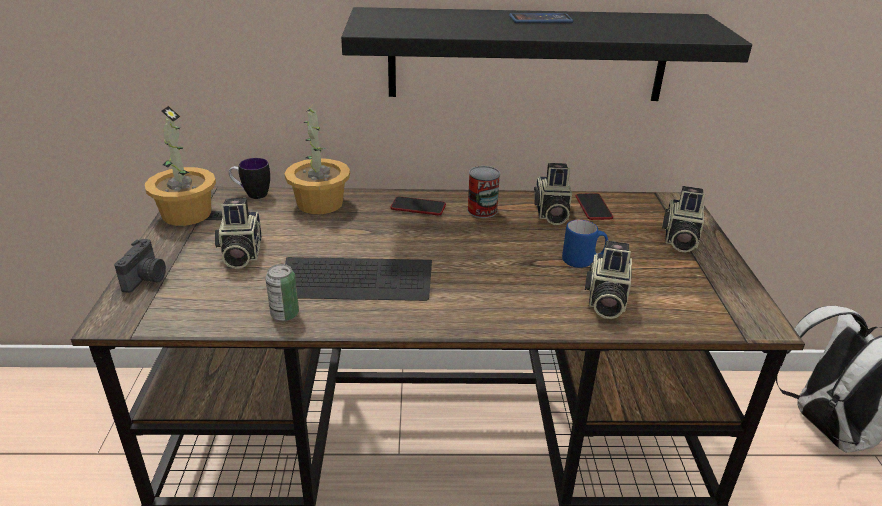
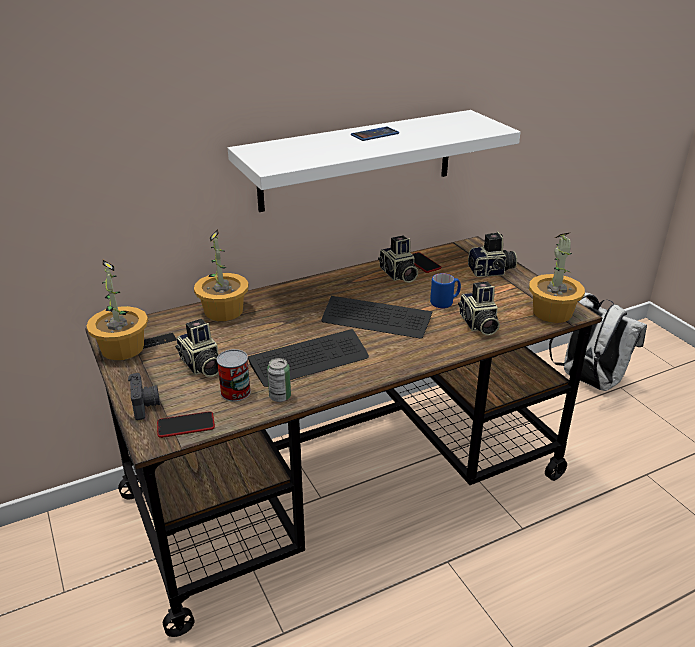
camera: 25 degrees left, 0 degrees up
mug [229,158,270,199] -> none
black shelf [341,7,752,101] -> white shelf [228,110,521,212]
phone [390,196,446,215] -> phone moved to [157,411,215,438]
can [467,166,500,218] -> can moved to [217,349,251,401]
camera [662,186,705,252] -> camera turned 90 degrees counterclockwise [468,231,517,277]
none -> keyboard [322,296,433,339]
none -> potted plant [529,232,585,323]

